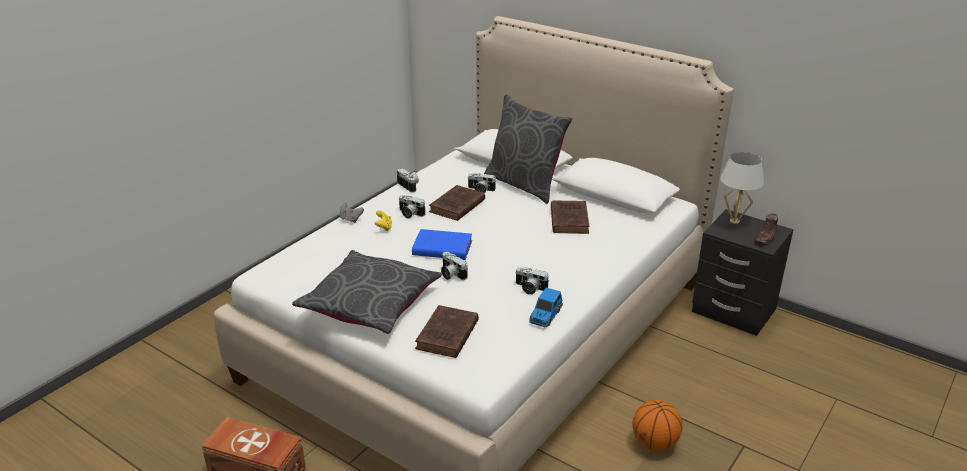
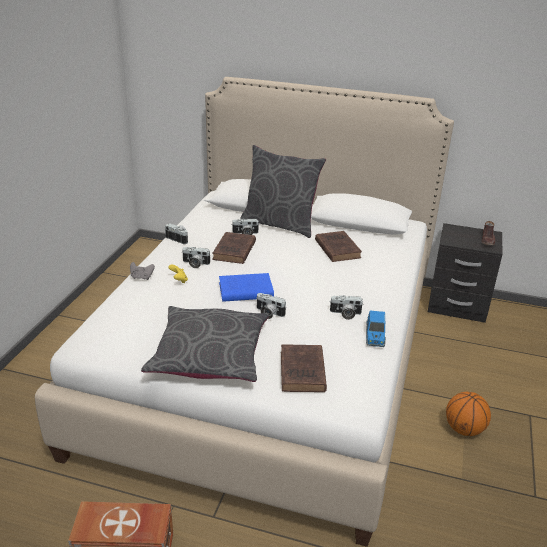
camera: 20 degrees left, 0 degrees up
white table lamp [720,152,764,224] -> none

